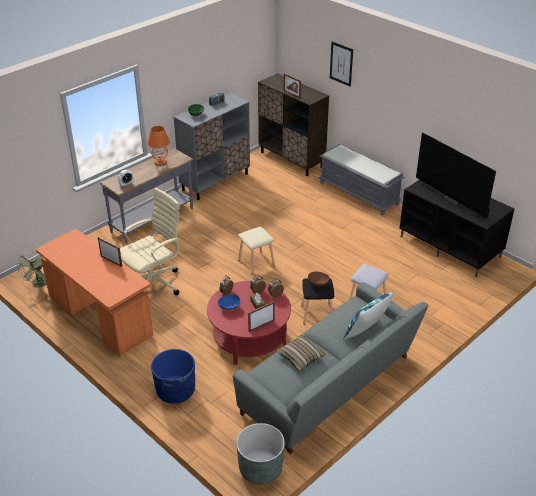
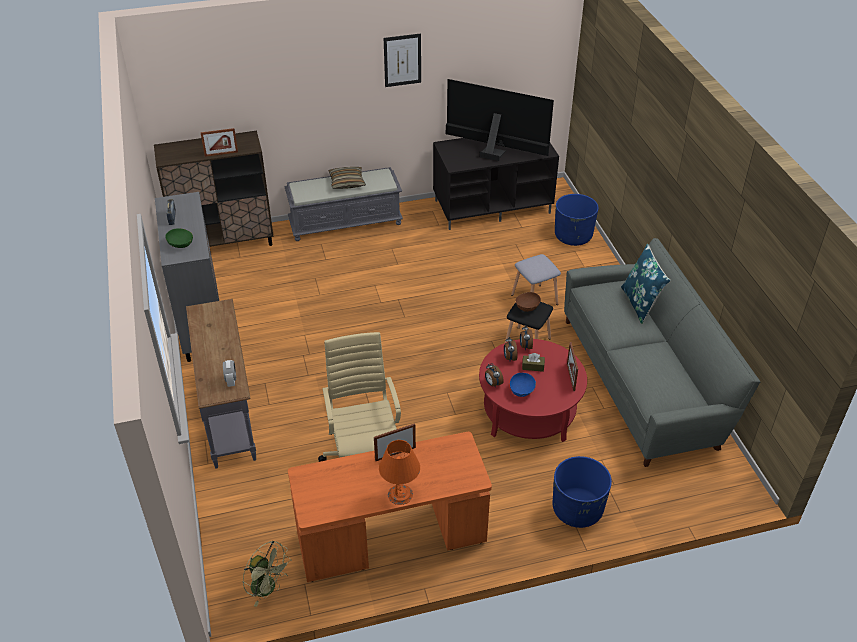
camera: 60 degrees left, 5 degrees up
orange table lamp [147,126,170,167] -> orange table lamp moved to [379,440,420,505]
grey planter [236,423,285,485] -> none
beige stool [238,227,275,275] -> none
pillow [277,335,326,371] -> pillow moved to [329,167,366,189]
picture [330,42,353,87] -> picture moved to [384,33,421,87]
television [416,132,496,218] -> television turned 150 degrees counterclockwise [446,79,554,161]
none -> blue planter [555,194,598,246]

